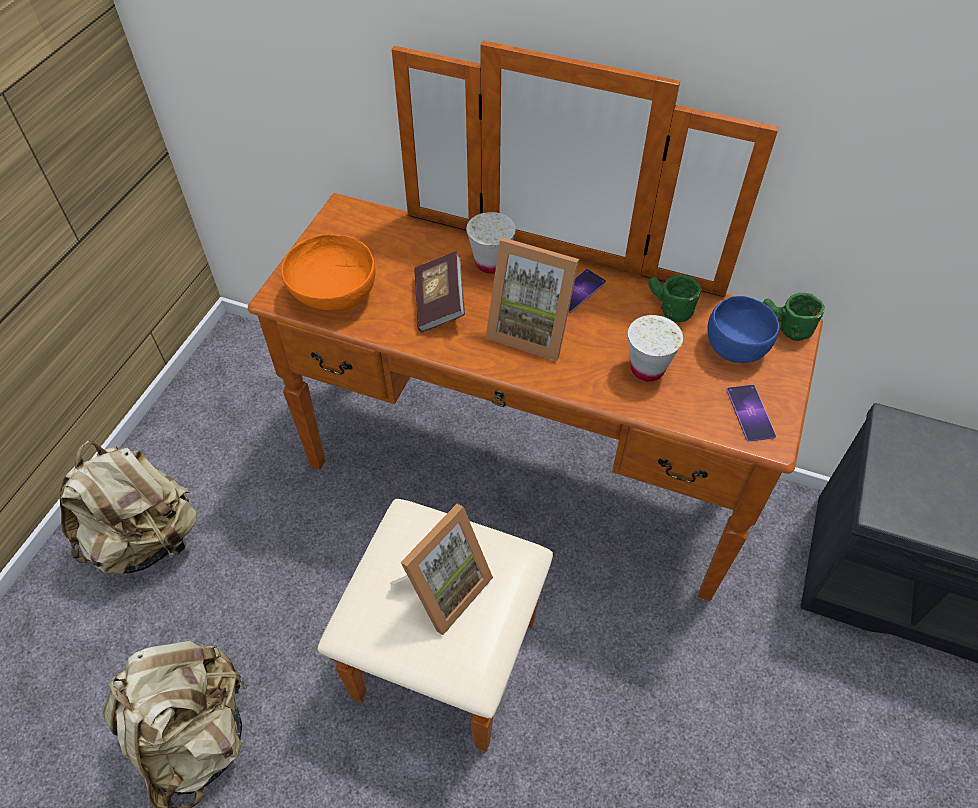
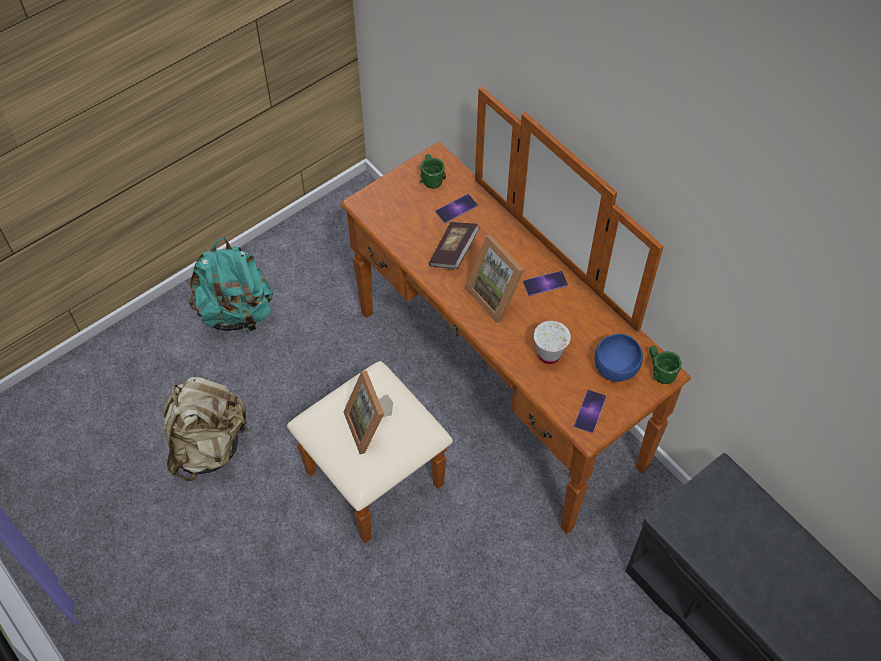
camera: 30 degrees right, 5 degrees up
beige backpack [60,440,197,574] -> turquoise backpack [189,237,273,335]
orange bowl [281,234,376,311] -> none
picture frame [390,504,493,635] -> picture frame turned 90 degrees clockwise [344,370,393,454]
white cup [466,212,516,274] -> none
green mug [649,275,702,322] -> green mug moved to [420,154,446,189]
none -> phone [435,194,478,223]

